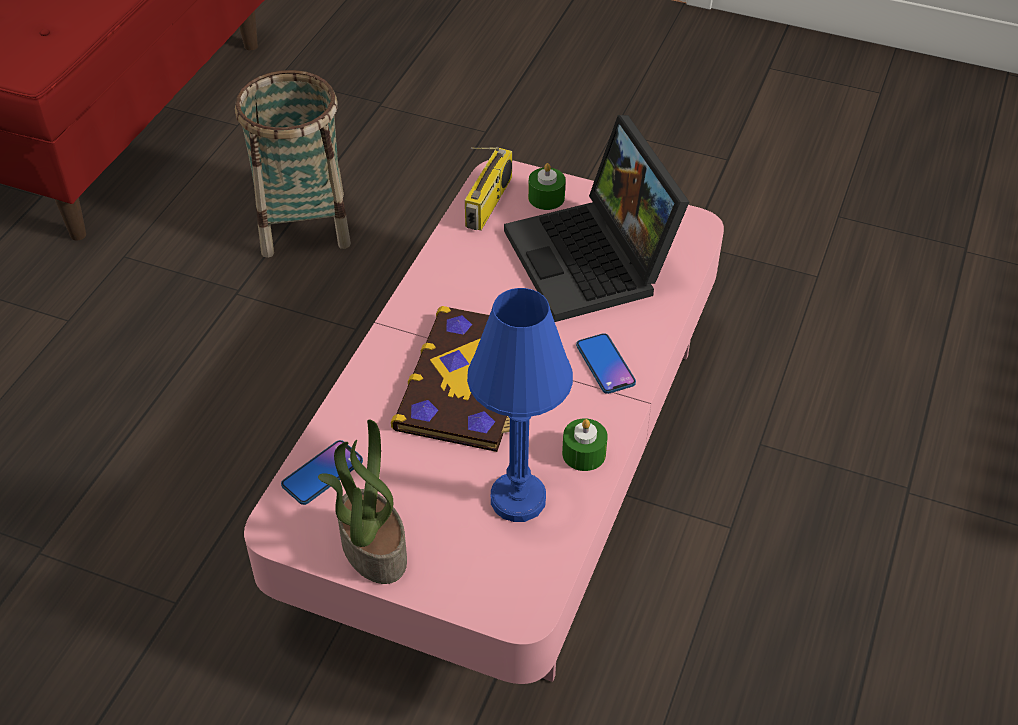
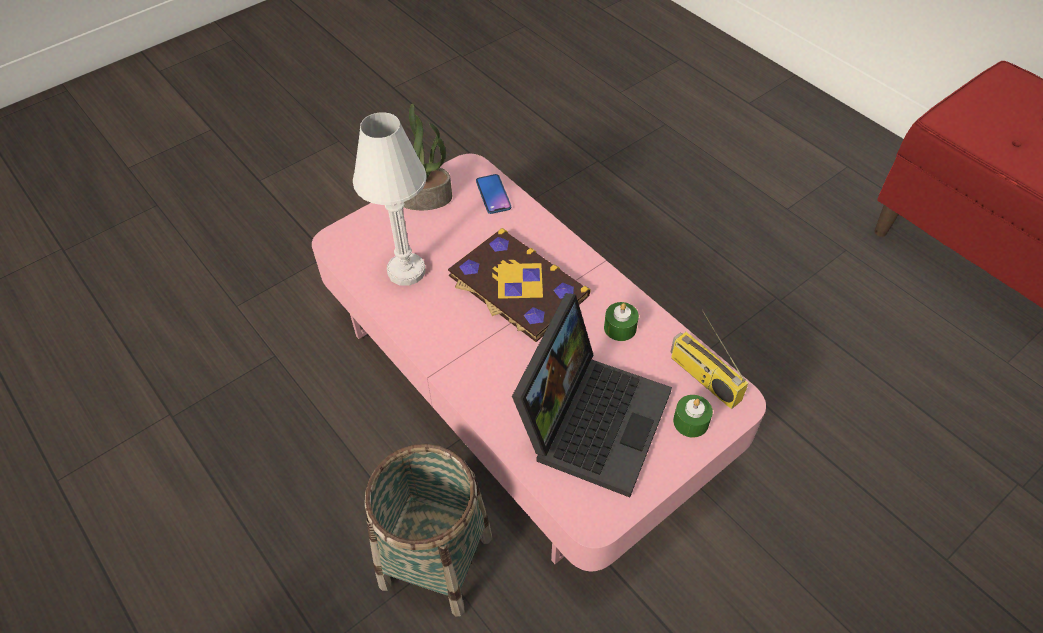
camera: 120 degrees right, 5 degrees up
basket [235,70,351,258] -> basket moved to [365,444,492,617]
blue table lamp [467,288,573,522] -> white table lamp [353,112,427,286]
laptop [504,115,689,322] -> laptop turned 105 degrees clockwise [512,293,672,497]
green candle [562,418,608,471] -> green candle moved to [604,302,639,341]
phone [576,333,636,394] -> none

